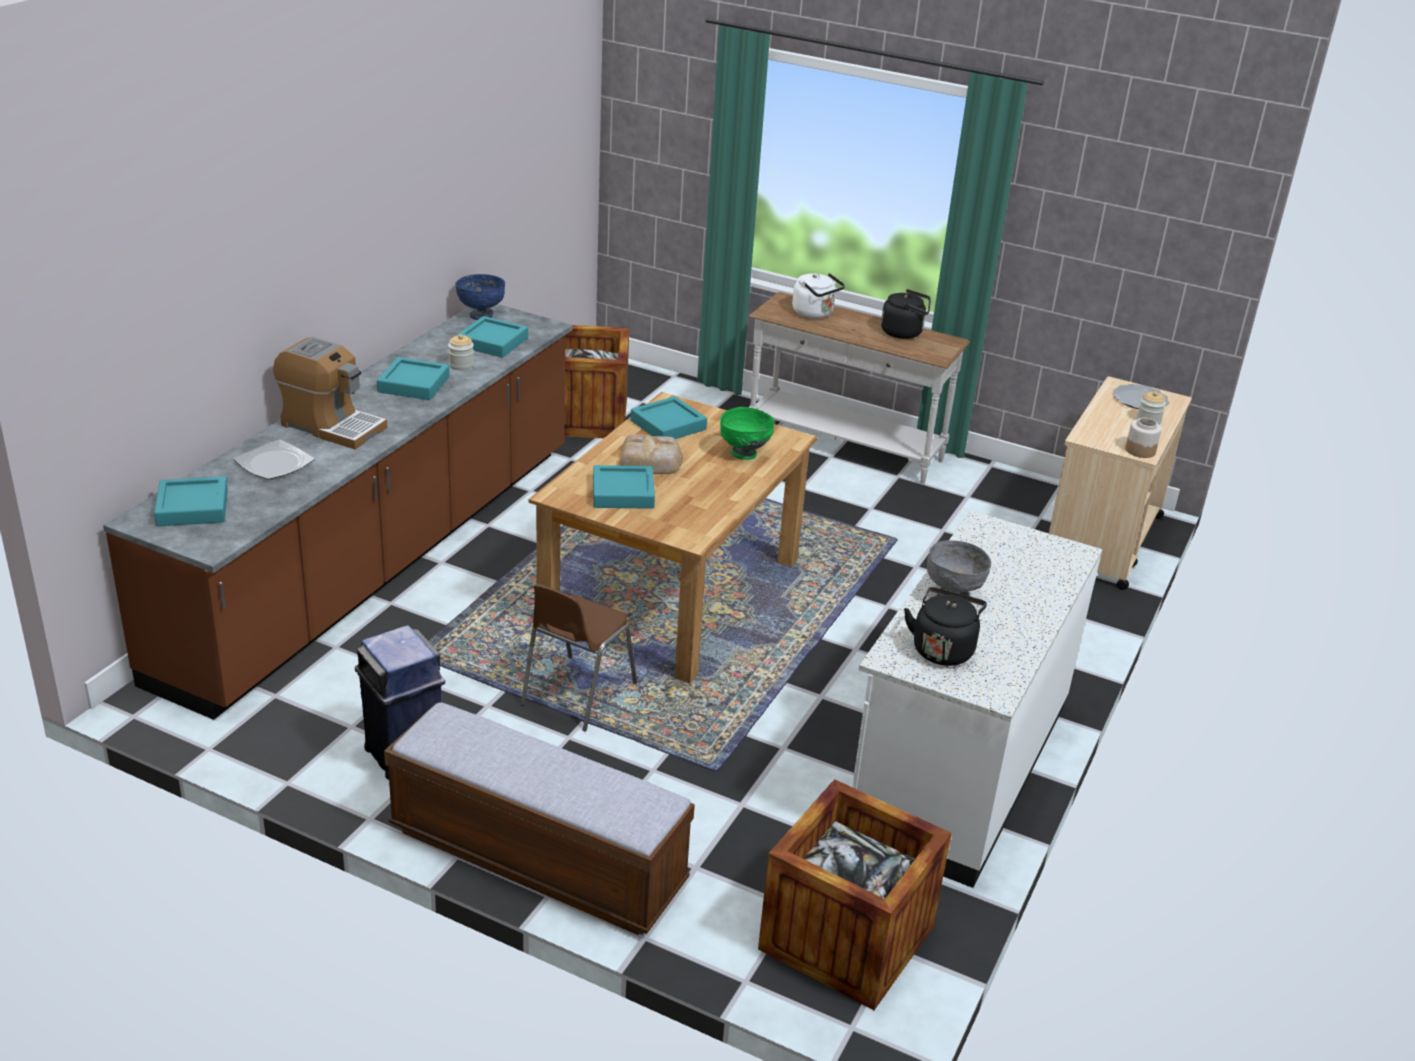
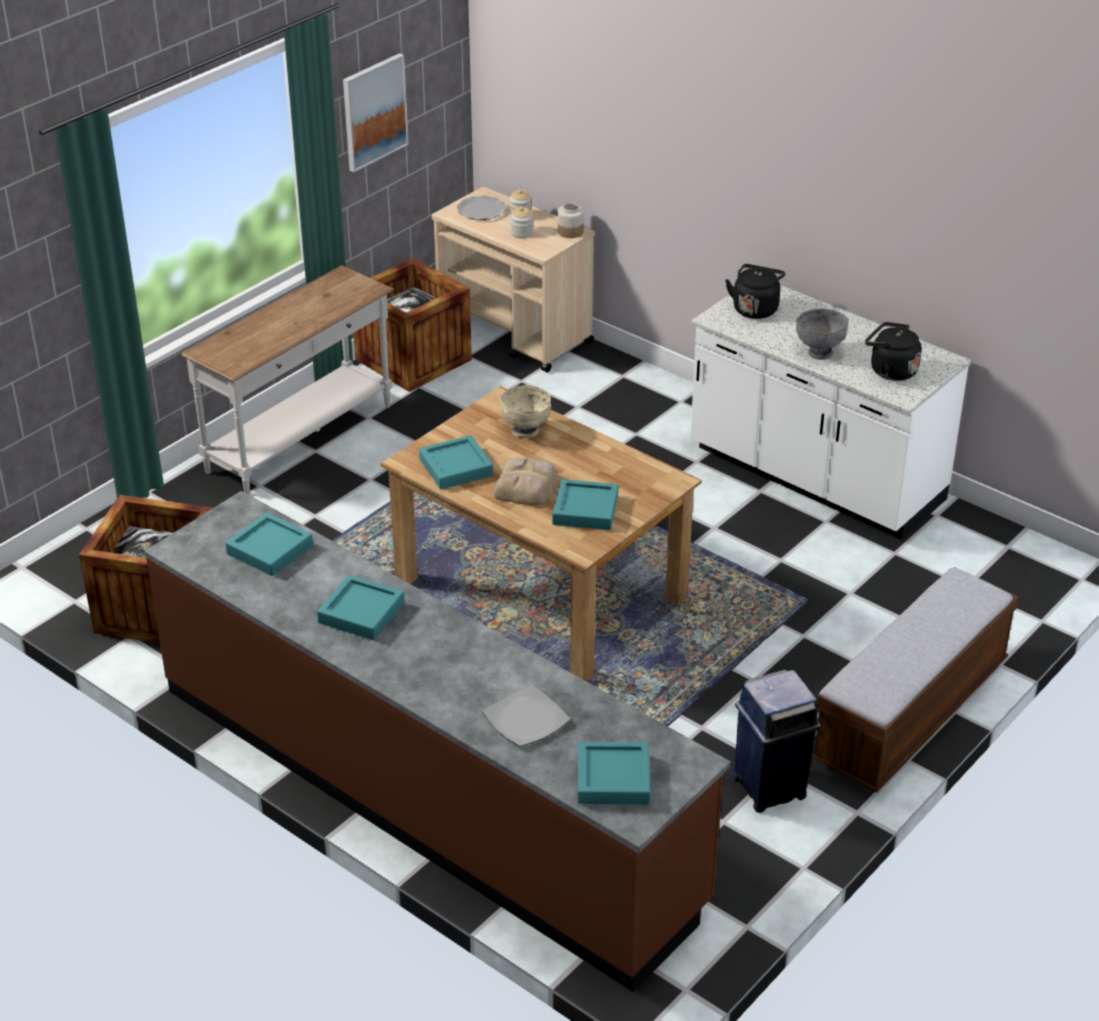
camera: 75 degrees left, 5 degrees up
coffee machine [273,337,388,450] -> none
jar [448,334,474,371] -> jar moved to [511,207,533,239]
blue bowl [455,274,505,320] -> none
brown chair [521,584,637,731] -> none
green bowl [720,407,775,460] -> beige bowl [500,385,551,438]
crate [758,779,952,1010] -> crate moved to [353,258,472,392]
white kettle [792,273,845,319] -> none
black kettle [881,289,931,339] -> black kettle moved to [725,264,785,319]
none -> picture [343,53,409,172]

